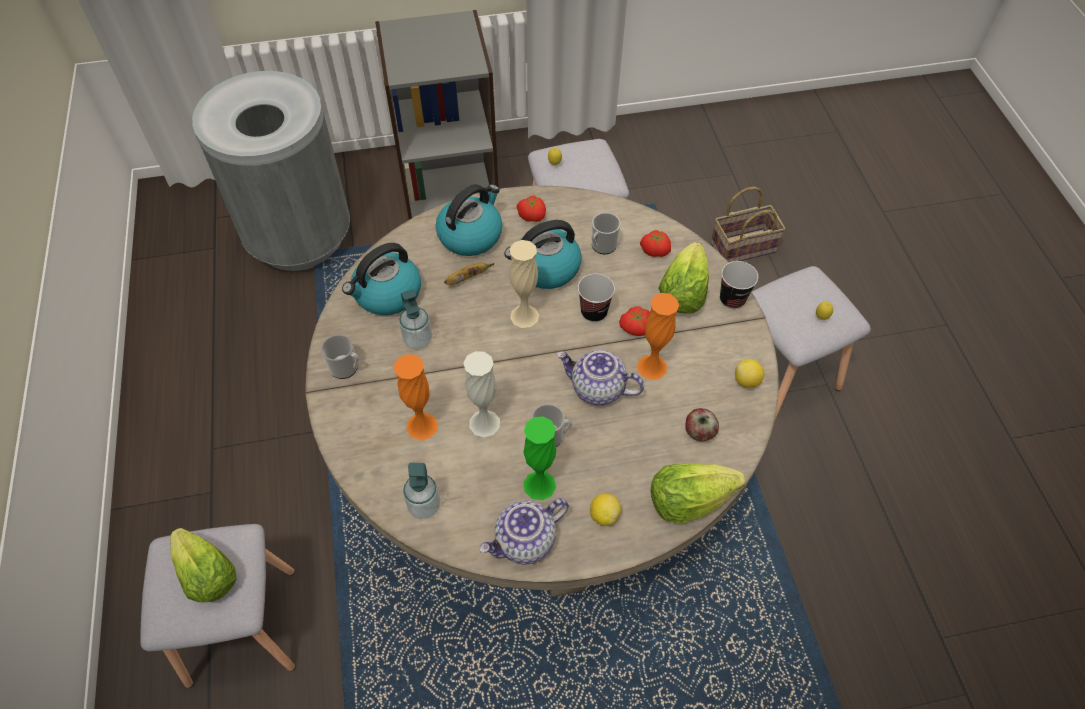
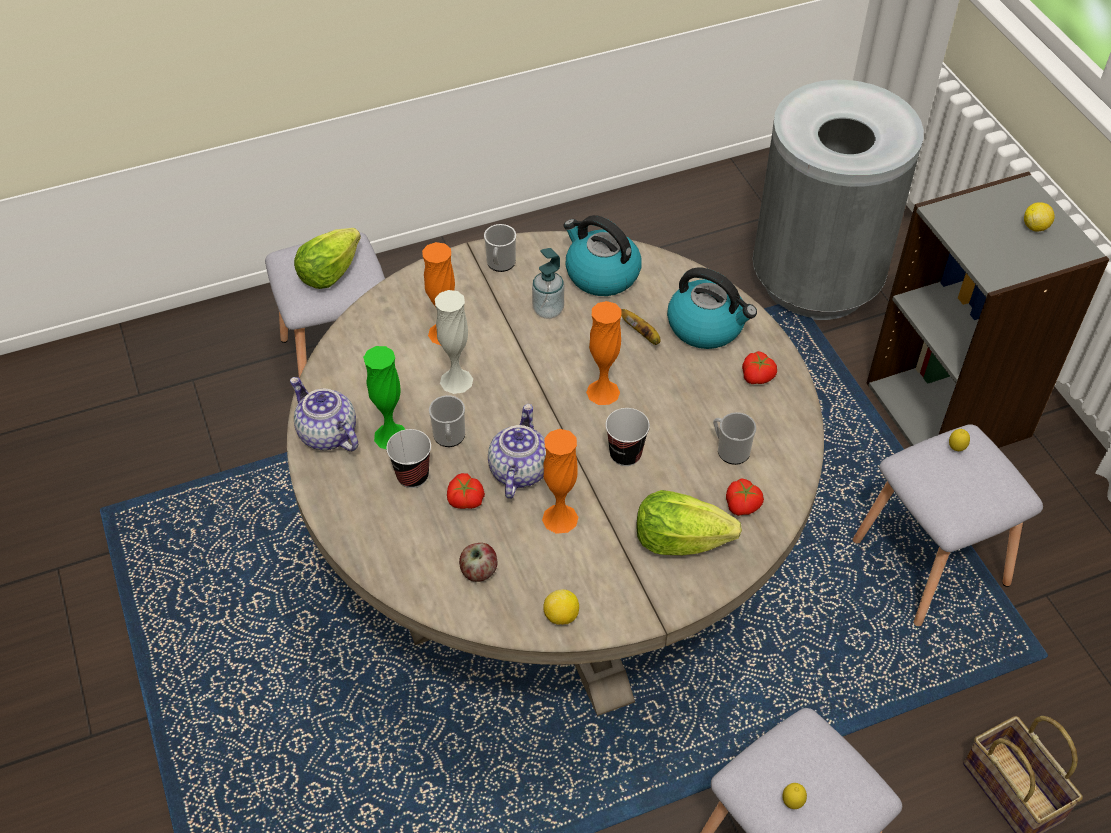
camera: 80 degrees right, 5 degrees down
soap dispenser [403,463,440,519] -> none
kettle [504,220,581,289] -> none
beige vase [510,240,539,328] -> orange vase [586,301,621,405]
lemon [590,493,622,526] -> lemon moved to [1024,202,1055,232]
tomato [619,307,650,336] -> tomato moved to [447,473,485,509]
lettuce [651,463,745,524] -> none
cup [720,261,758,309] -> cup moved to [386,429,431,488]

